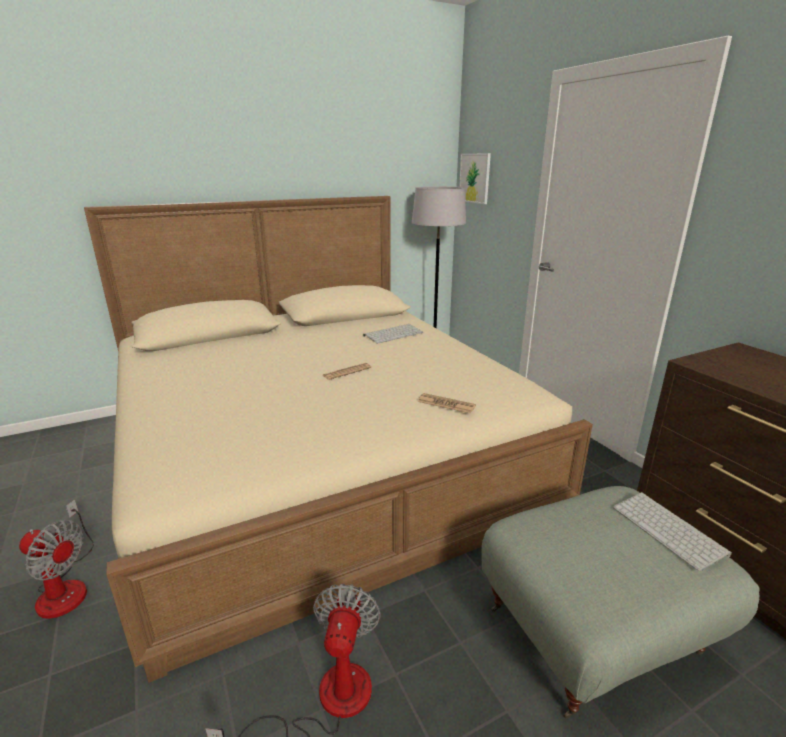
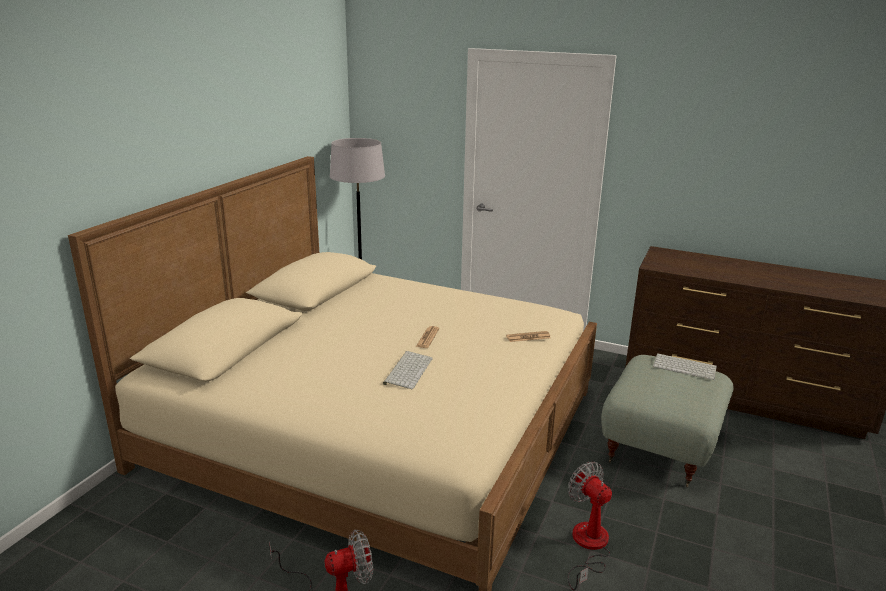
camera: 40 degrees left, 0 degrees up
keyboard [363,324,423,344] -> keyboard moved to [383,351,433,389]
picture [459,153,491,204] -> none

